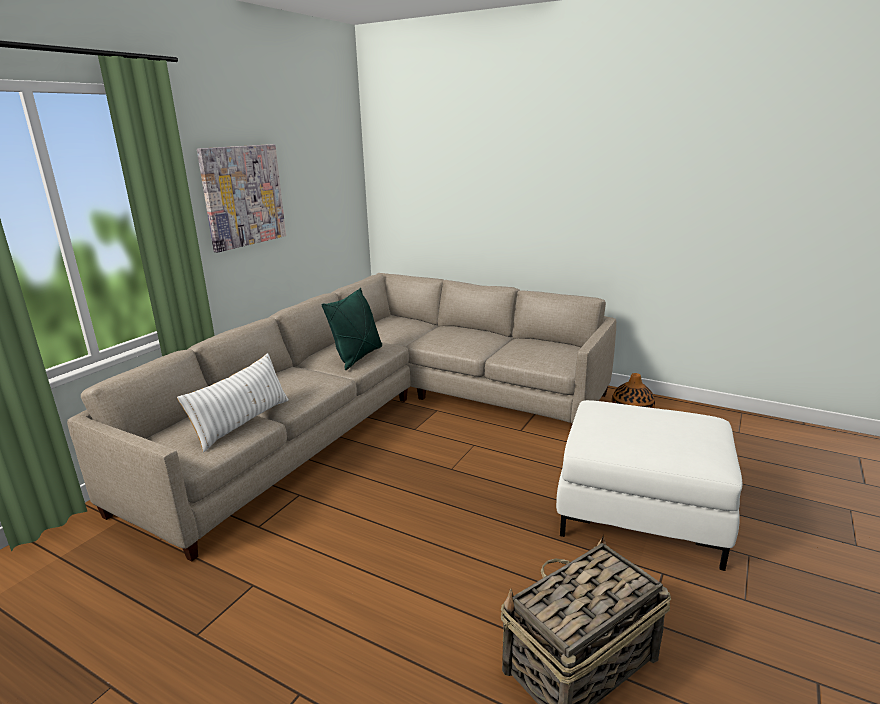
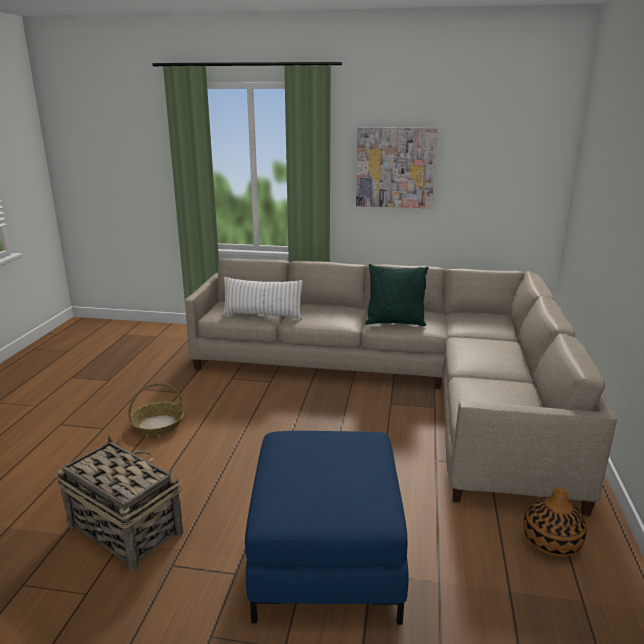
camera: 70 degrees right, 0 degrees up
white ottoman [556,400,742,571] -> blue ottoman [245,431,408,625]
none -> basket [128,383,184,435]

